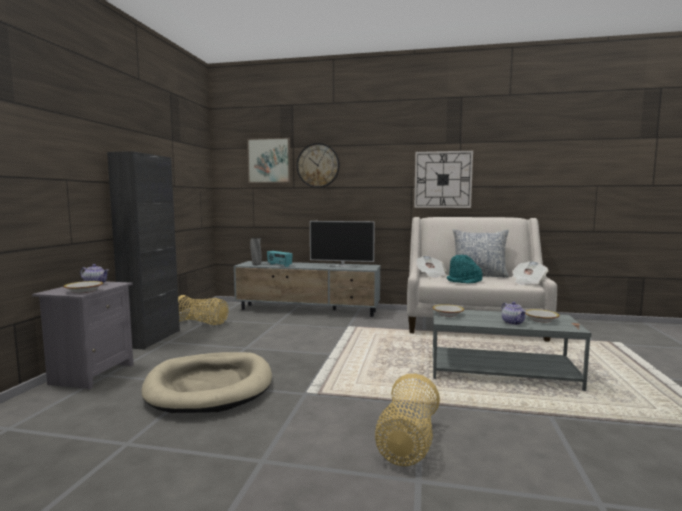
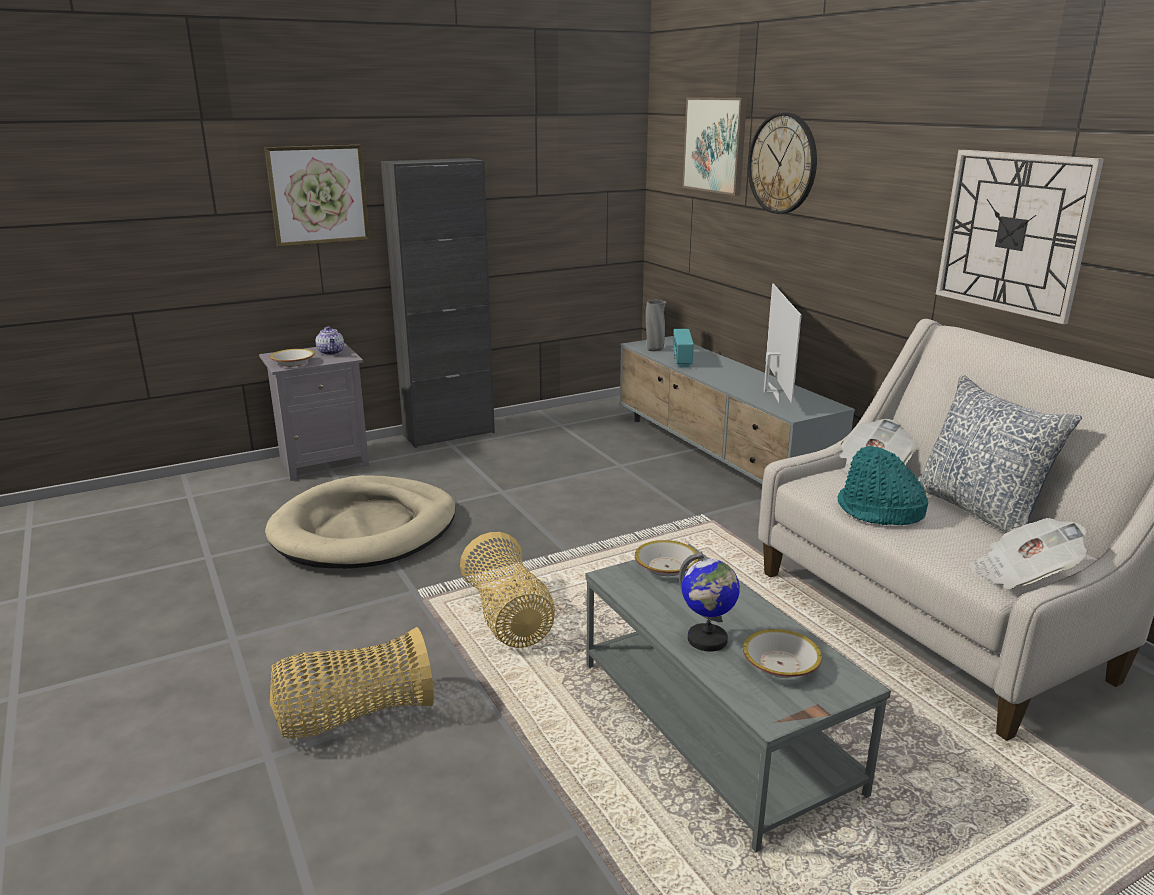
camera: 50 degrees right, 15 degrees up
basket [178,295,229,325] -> basket moved to [460,532,555,648]
television [310,221,375,267] -> television turned 150 degrees counterclockwise [763,284,802,403]
teapot [502,302,526,325] -> globe [679,551,740,651]
none -> picture [264,145,370,247]

